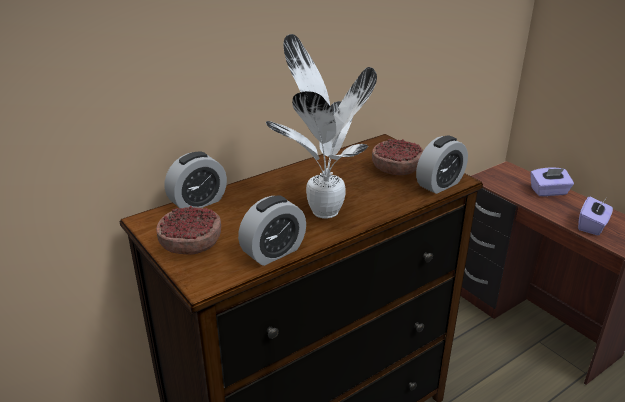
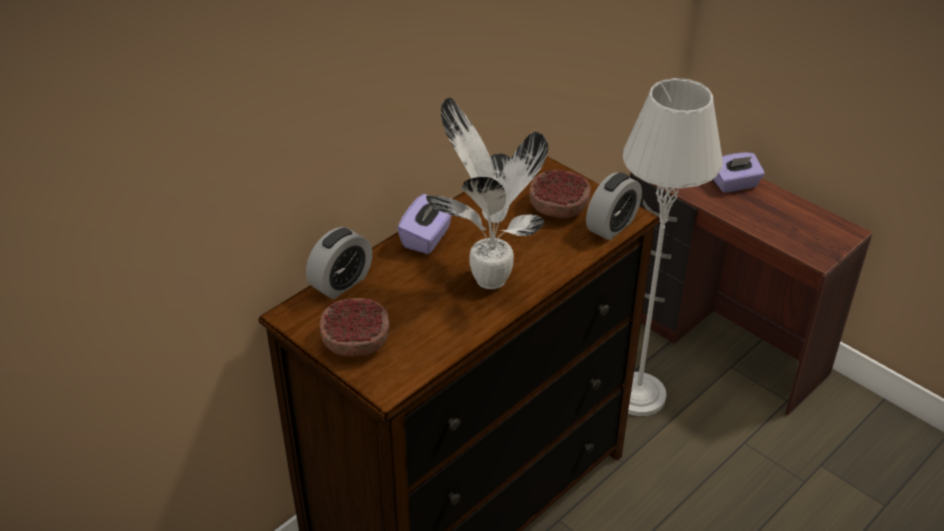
camera: 10 degrees left, 10 degrees up
alarm clock [238,195,306,266] -> none
purple tissue box [578,197,613,235] -> purple tissue box moved to [397,194,452,254]
none -> grey floor lamp [622,78,723,416]

